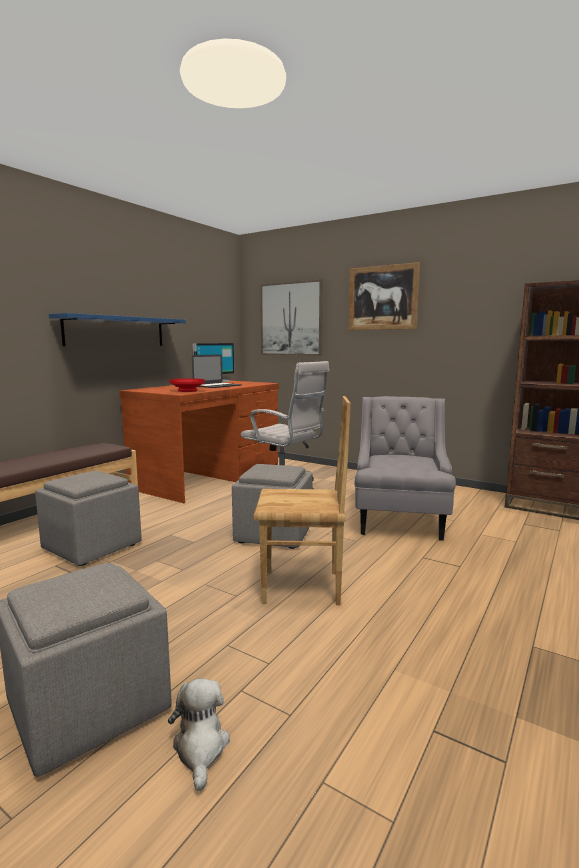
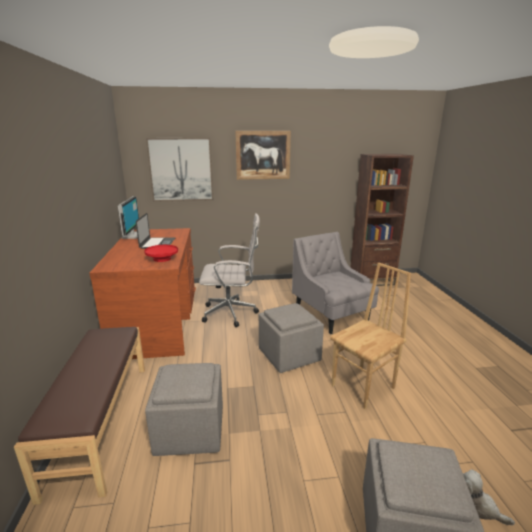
camera: 40 degrees left, 10 degrees up
blue shelf [49,313,186,346] -> none

